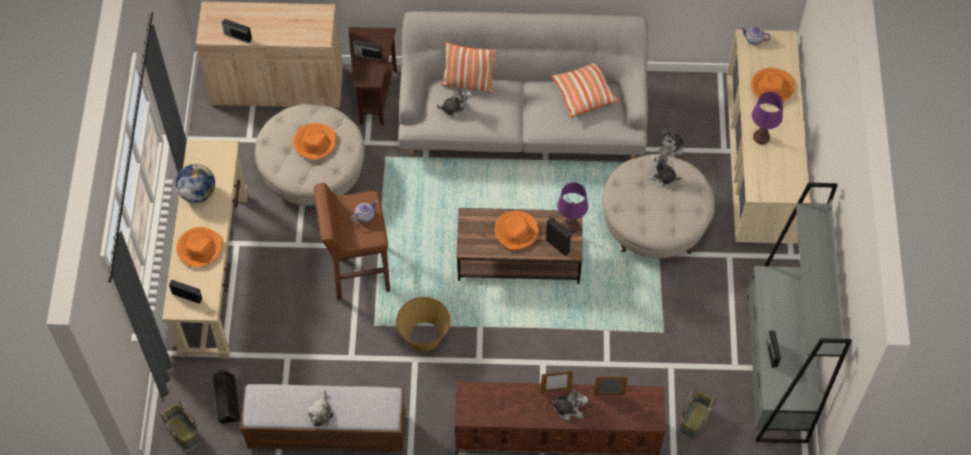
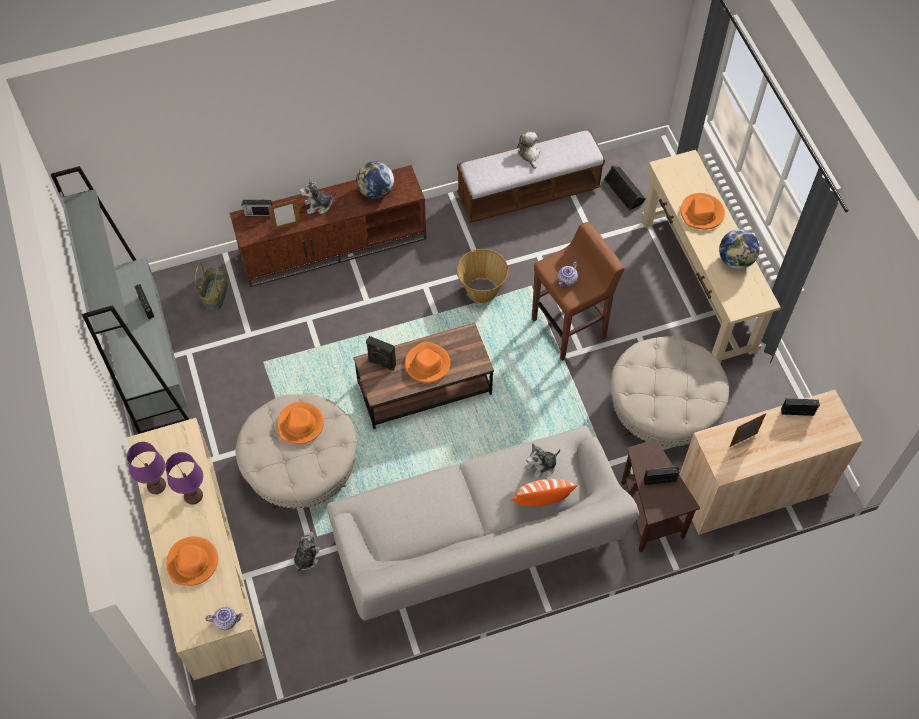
camera: 160 degrees right, 0 degrees up
basket [161,400,200,450] -> none
radio [169,280,202,304] -> radio moved to [241,199,272,216]
orange hat [293,123,337,159] -> orange hat moved to [277,402,324,444]
picture frame [540,371,573,392] -> picture frame moved to [729,413,766,447]
pillow [551,63,619,118] -> none
purple table lamp [557,183,588,233] -> purple table lamp moved to [127,442,166,494]
plush toy [647,150,681,187] -> none
none -> globe [356,161,394,199]

